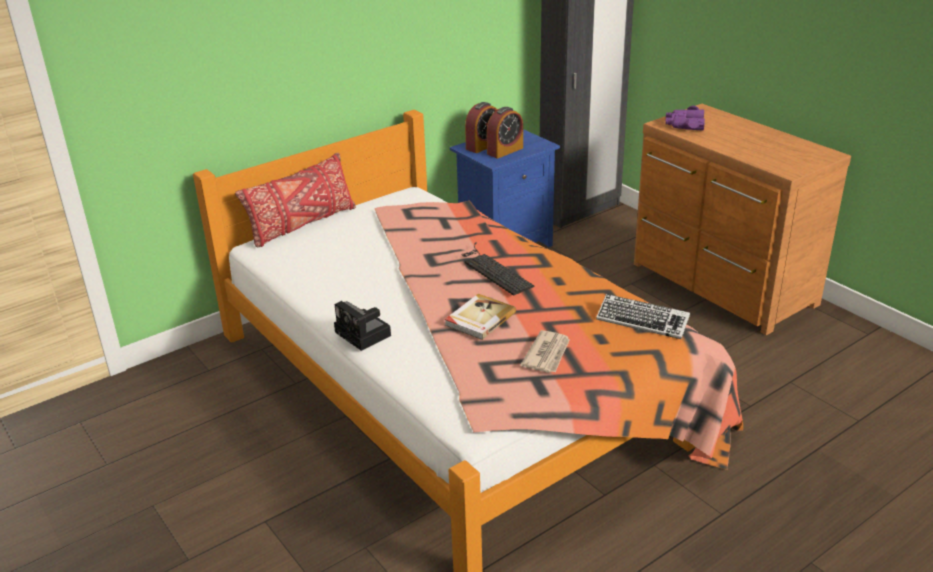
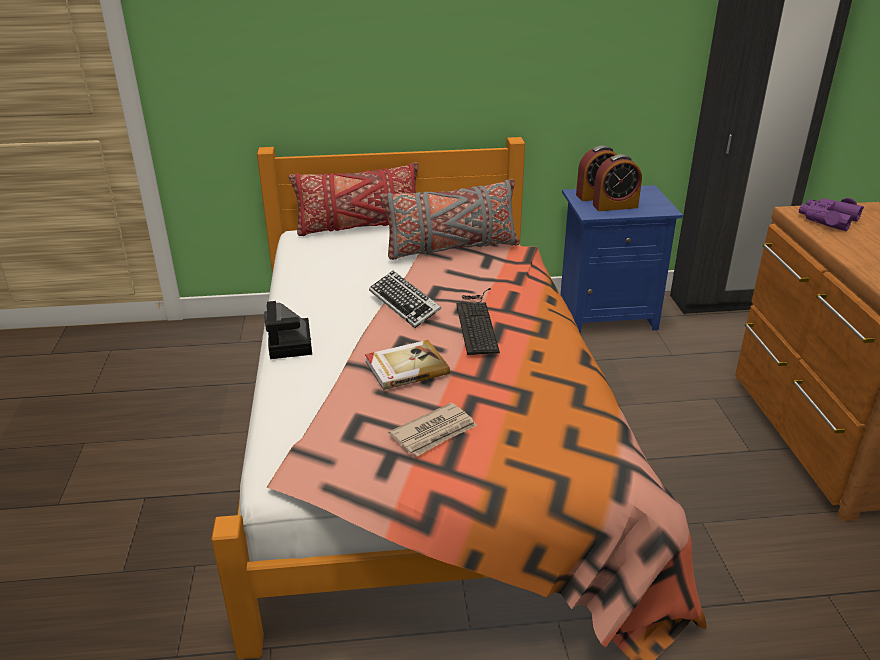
camera: 30 degrees right, 0 degrees up
keyboard [596,294,690,339] -> keyboard moved to [369,271,442,328]
none -> grey pillow [379,179,519,260]

